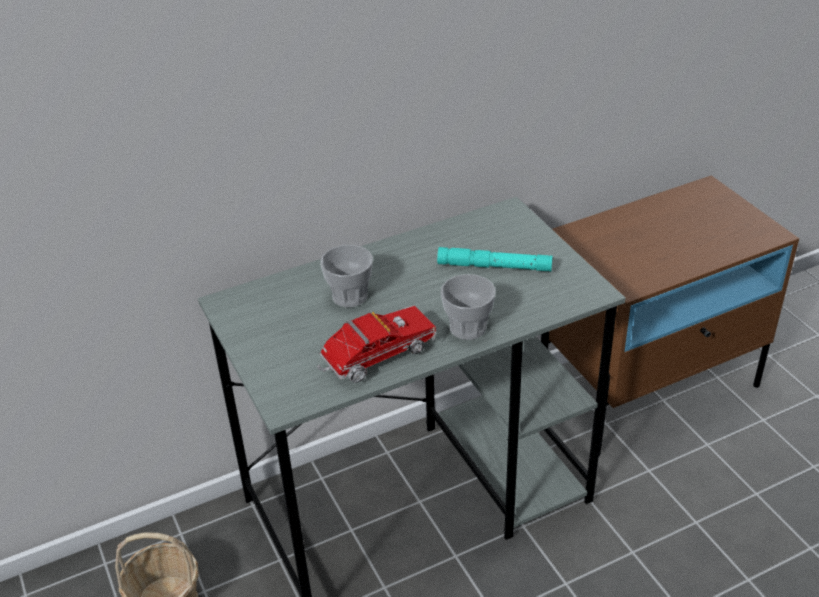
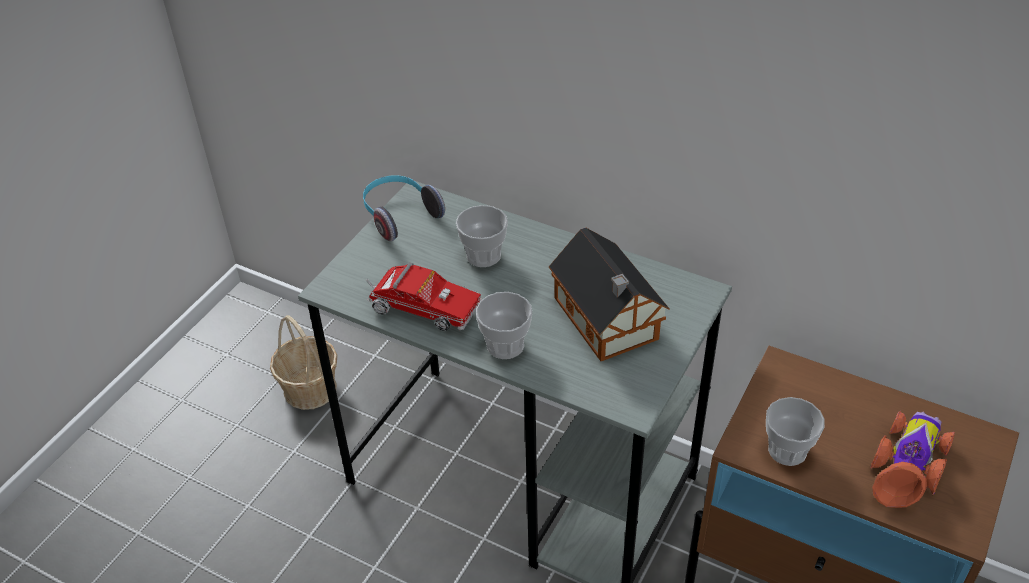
camera: 55 degrees right, 5 degrees up
turquoise flashlight [437,247,552,272] -> toy house [549,228,670,361]
none -> headphones [363,175,445,241]
none -> cup [766,397,825,466]
none -> toy car [870,411,955,508]

